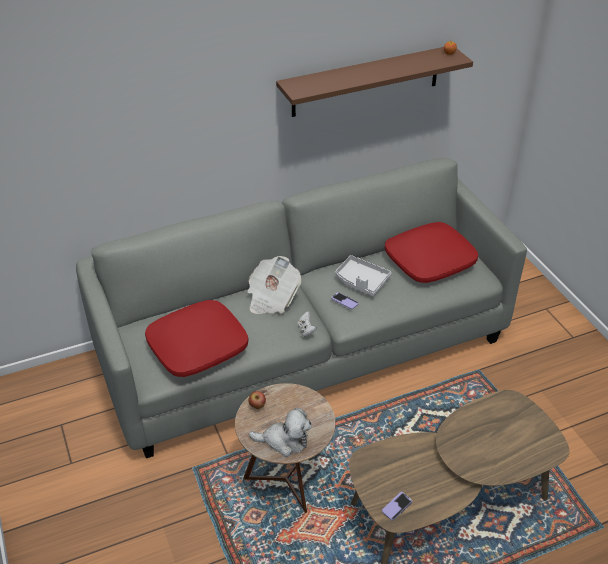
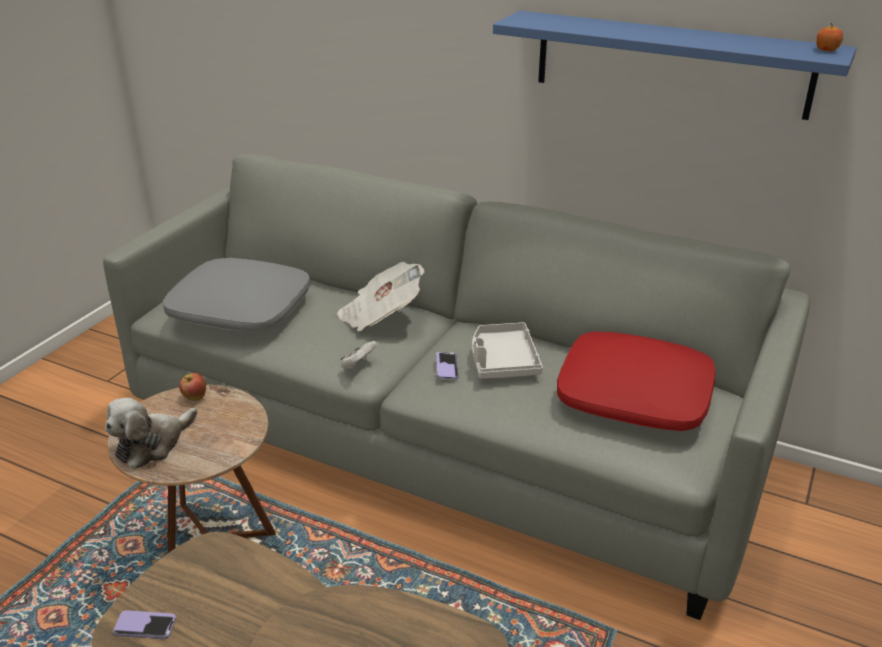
camera: 50 degrees right, 10 degrees down
red pillow [145,300,249,377] -> grey pillow [163,258,310,332]
plush toy [249,408,312,457] -> plush toy turned 75 degrees clockwise [105,398,197,469]
brown shelf [276,47,473,117] -> blue shelf [493,11,857,120]

